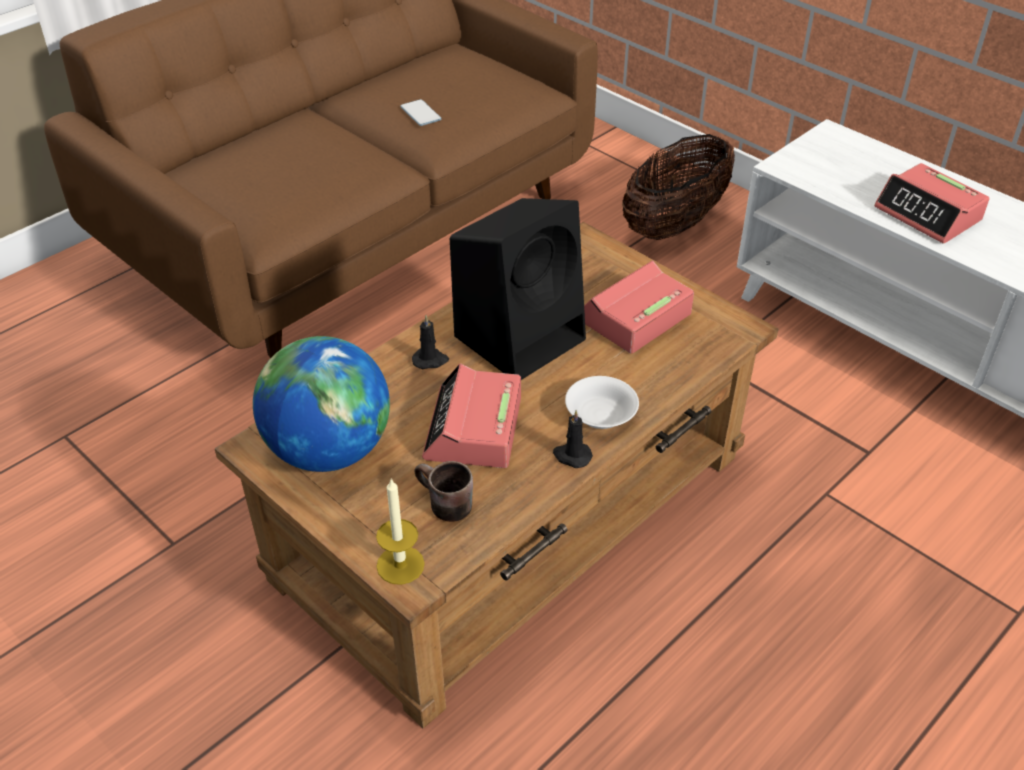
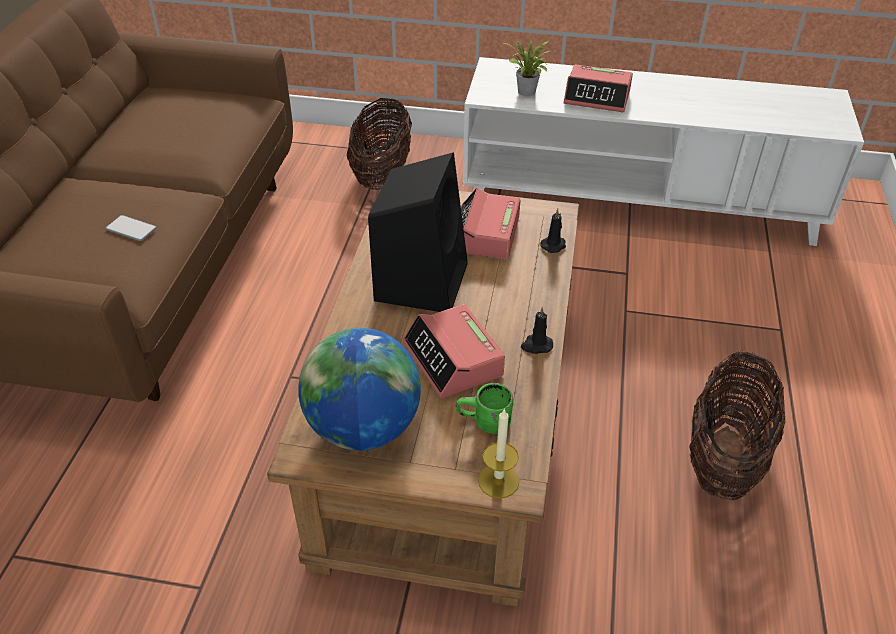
camera: 35 degrees left, 0 degrees up
phone [400,99,442,126] -> phone moved to [106,215,156,241]
black candle [412,315,449,369] -> black candle moved to [540,208,566,253]
brown mug [414,461,473,522] -> green mug [455,383,513,434]
white bowl [565,376,639,429] -> none
none -> potted plant [504,38,550,96]
none -> basket [689,351,786,501]

